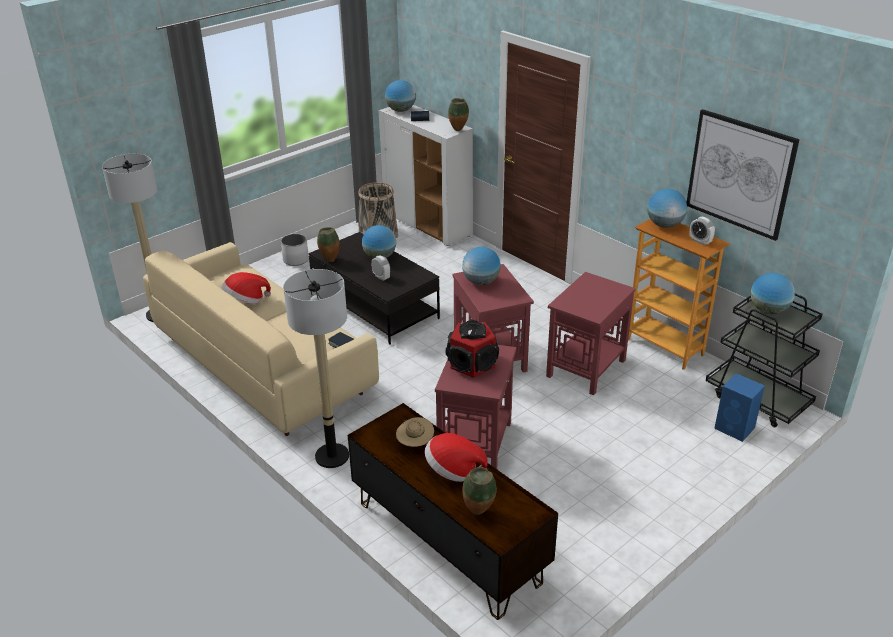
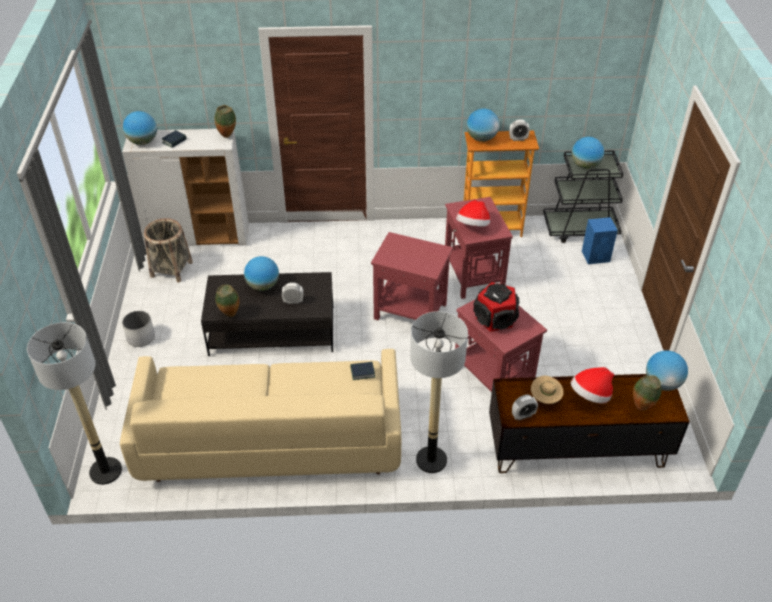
camera: 50 degrees left, 10 degrees up
hat [222,272,271,304] -> hat moved to [456,200,490,227]
globe [462,247,501,285] -> globe moved to [646,351,688,391]
picture [686,109,800,241] -> none
none -> alarm clock [512,395,538,420]

